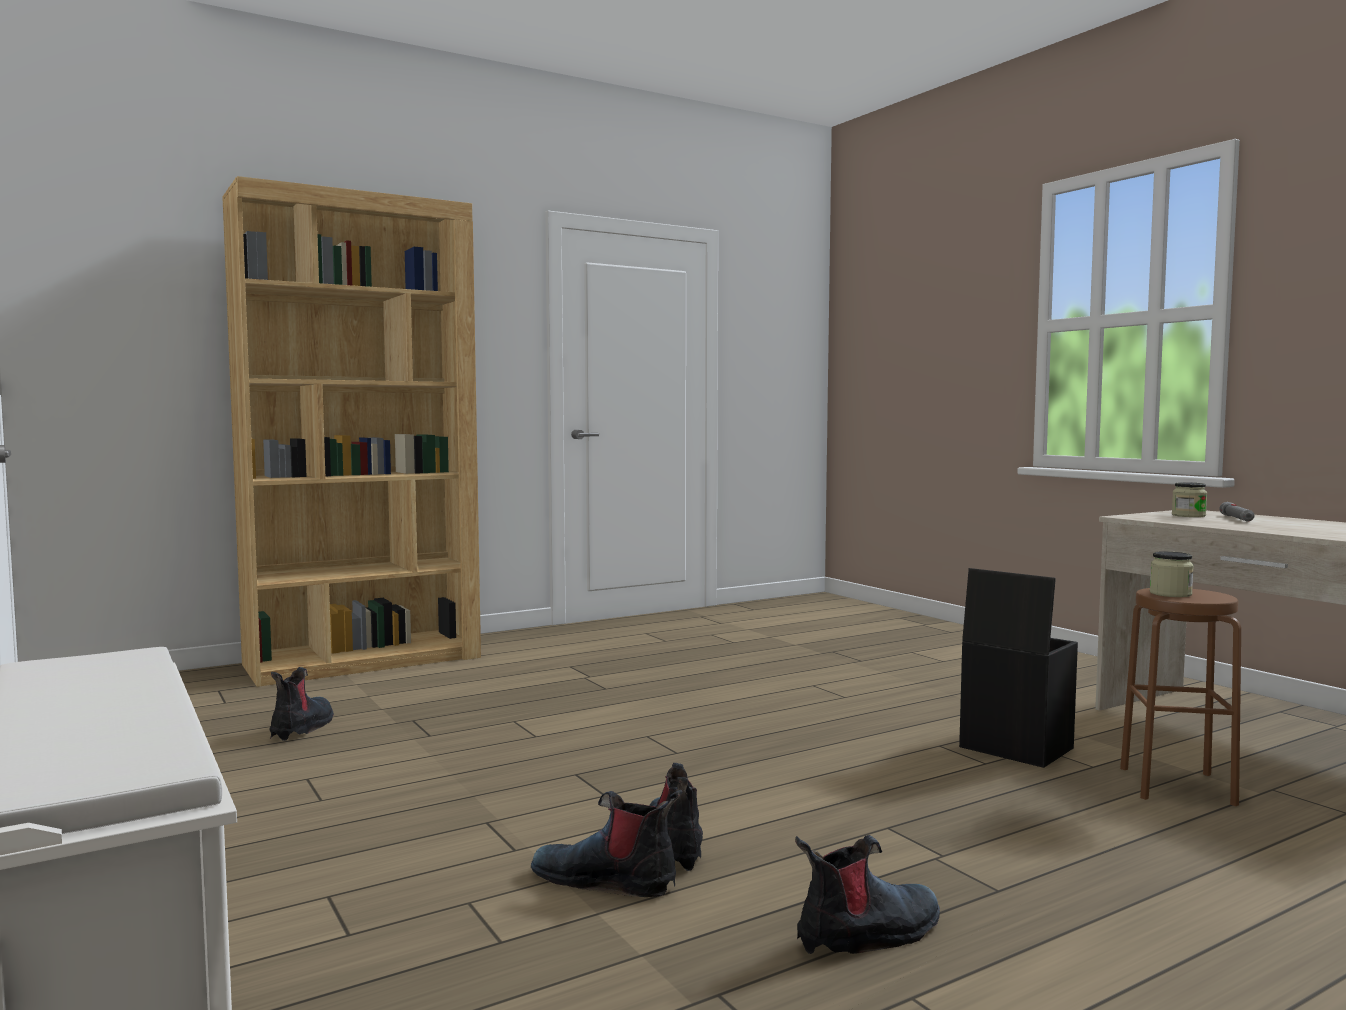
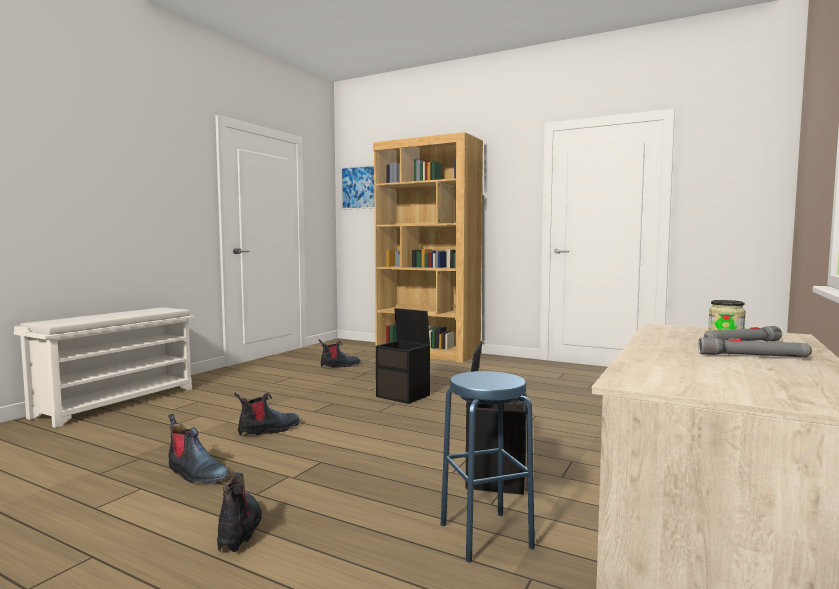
camera: 60 degrees right, 0 degrees up
boot [531,790,682,897] -> boot moved to [217,473,262,552]
brown stool [1120,588,1241,806] -> blue stool [441,371,535,562]
jar [1149,551,1194,597] -> none
none -> picture [341,164,374,210]
none -> black storage box [376,308,430,404]
none -> grey flashlight [698,337,812,357]

